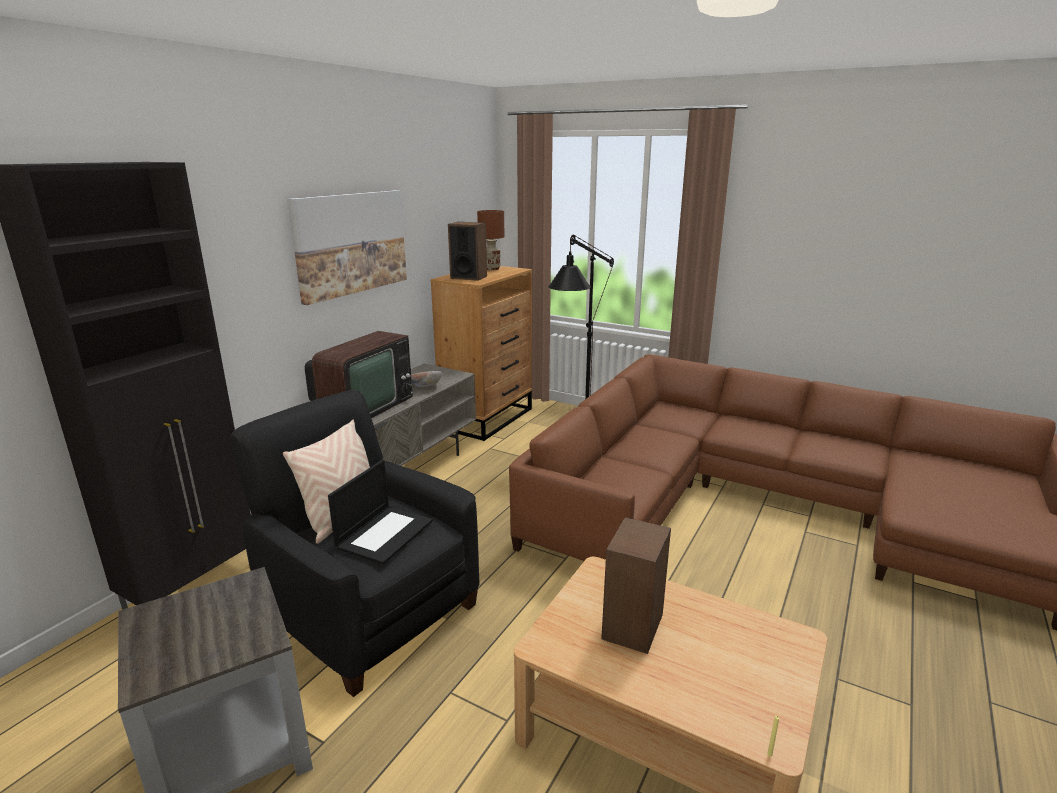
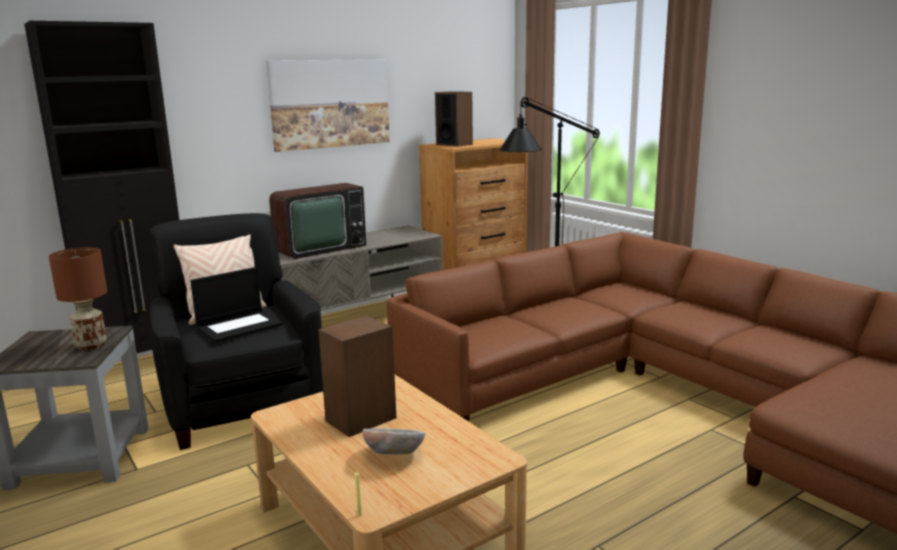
camera: 25 degrees right, 5 degrees down
bowl [411,371,442,387] -> bowl moved to [362,429,425,454]
brown table lamp [477,210,504,270] -> brown table lamp moved to [49,247,107,350]

